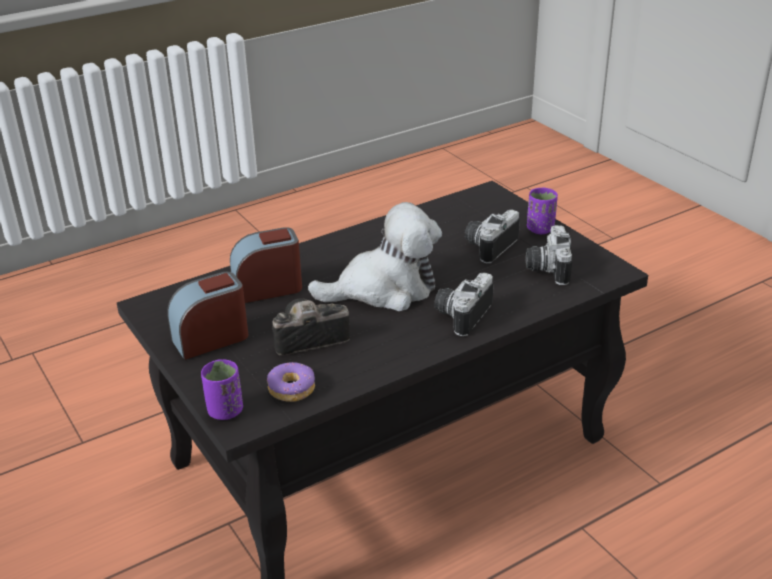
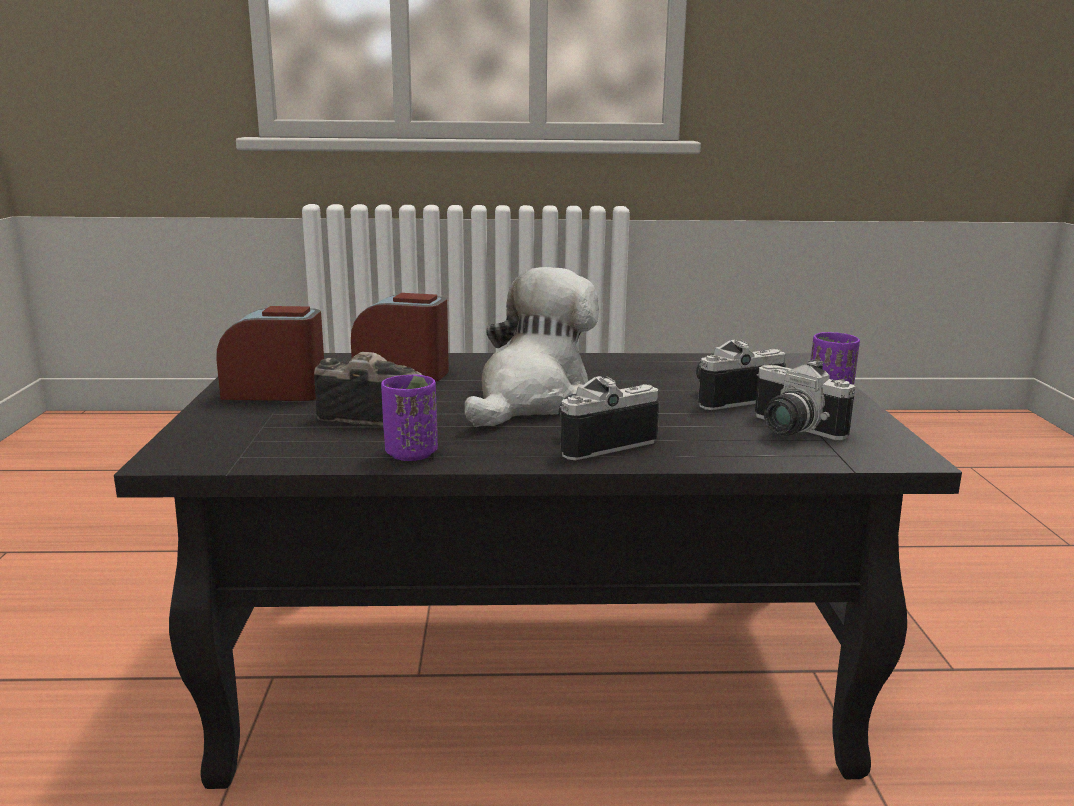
camera: 30 degrees right, 15 degrees down
purple cup [201,359,243,420] -> purple cup moved to [381,374,438,461]
donut [267,362,315,402] -> none
plush toy [308,202,442,311] -> plush toy turned 75 degrees counterclockwise [465,267,599,427]
camera [526,225,572,285] -> camera turned 75 degrees counterclockwise [755,359,855,440]

